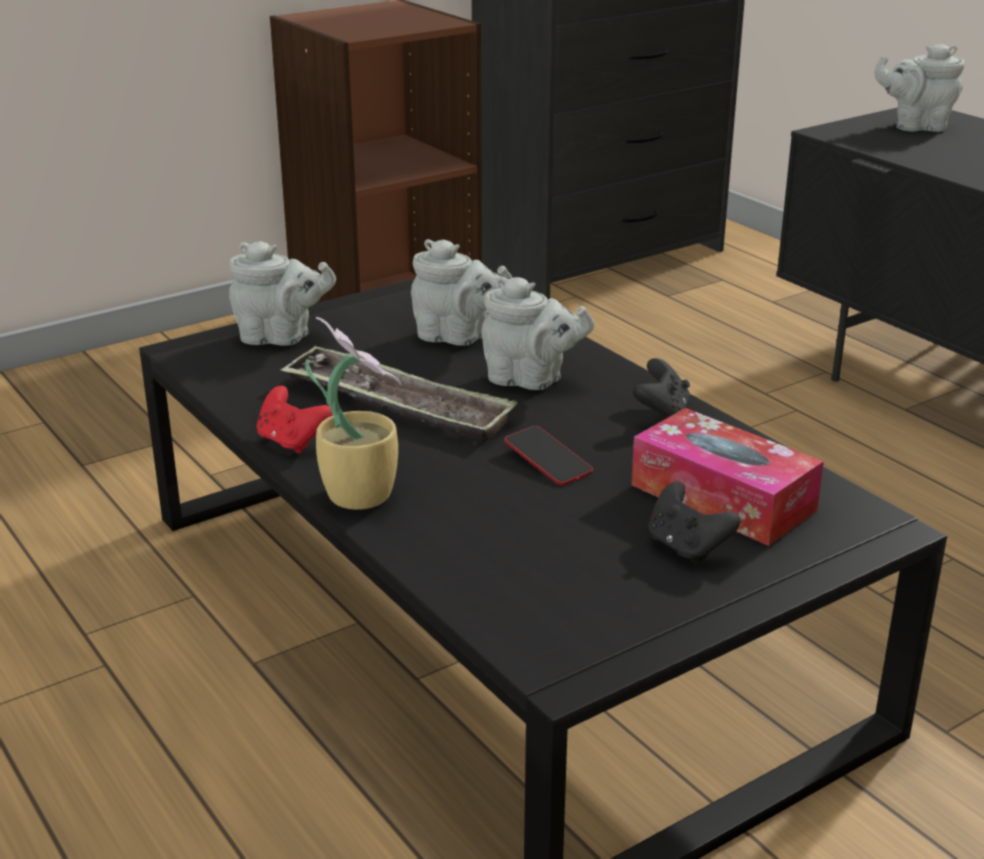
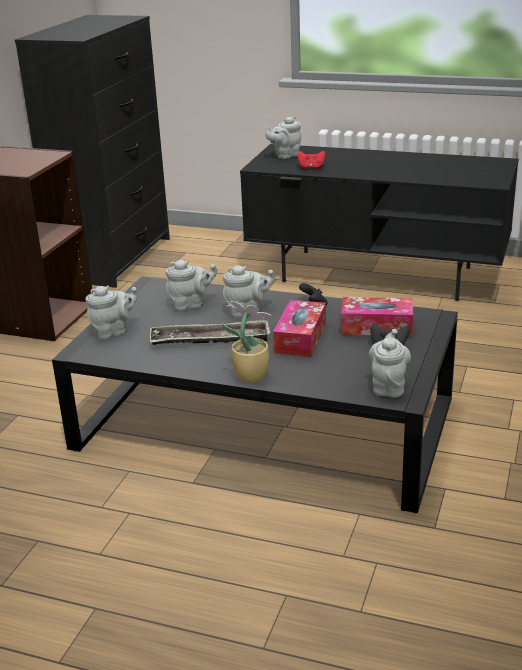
camera: 35 degrees left, 0 degrees up
red game controller [257,386,333,453] -> red game controller moved to [297,151,326,170]
phone [504,426,593,485] -> tissue box [273,300,326,357]
none -> grey teapot [369,329,411,397]

